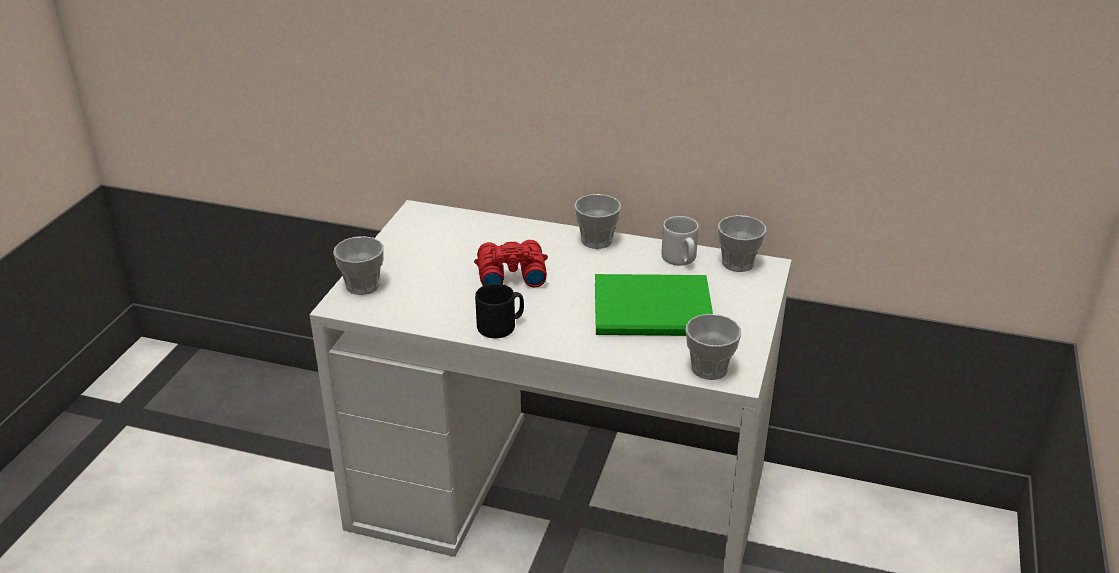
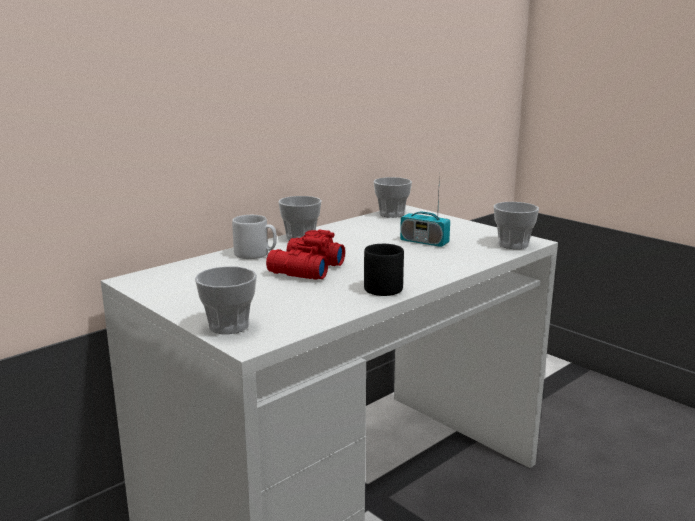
camera: 60 degrees left, 15 degrees down
green book [595,274,713,336] -> radio [400,173,450,247]
grey mug [661,216,699,266] -> grey mug moved to [232,215,277,259]

